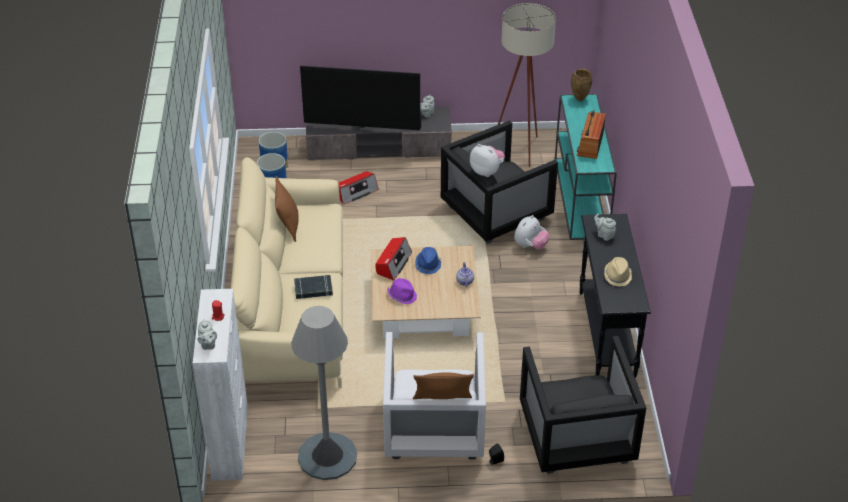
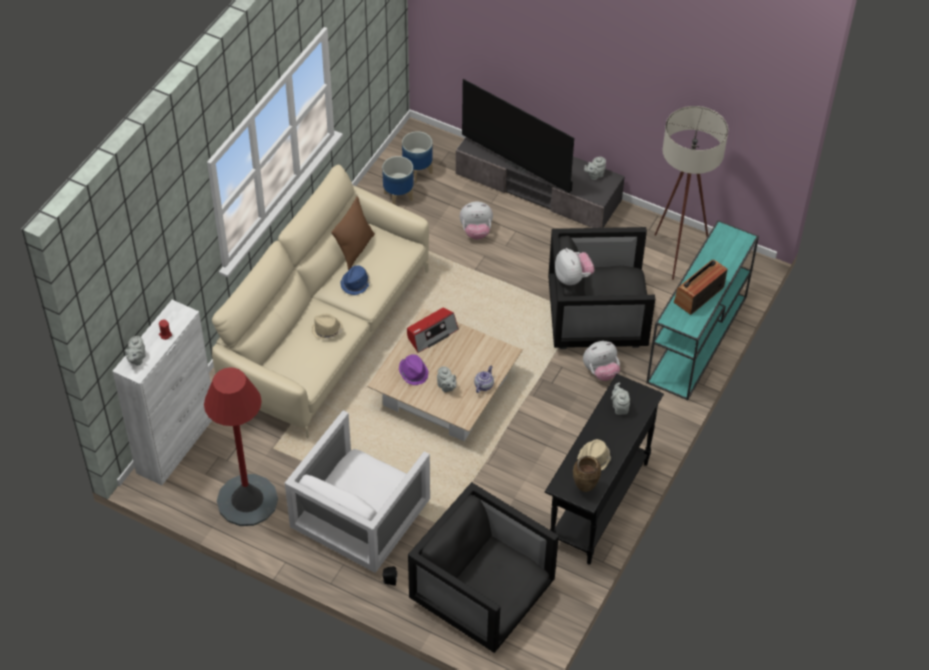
camera: 30 degrees right, 10 degrees up
grey floor lamp [291,306,357,480] -> red floor lamp [204,367,278,526]
black book [294,275,333,299] -> beige hat [312,314,343,340]
radio [339,171,379,205] -> plush toy [460,201,493,240]
brown pillow [413,372,474,399] -> none
blue hat [415,247,442,274] -> blue hat moved to [340,265,371,295]
black armchair [520,336,646,474] -> black armchair turned 105 degrees clockwise [408,482,559,653]
brown vase [571,68,592,101] -> brown vase moved to [573,456,601,492]
none -> grey teapot [437,366,457,392]

